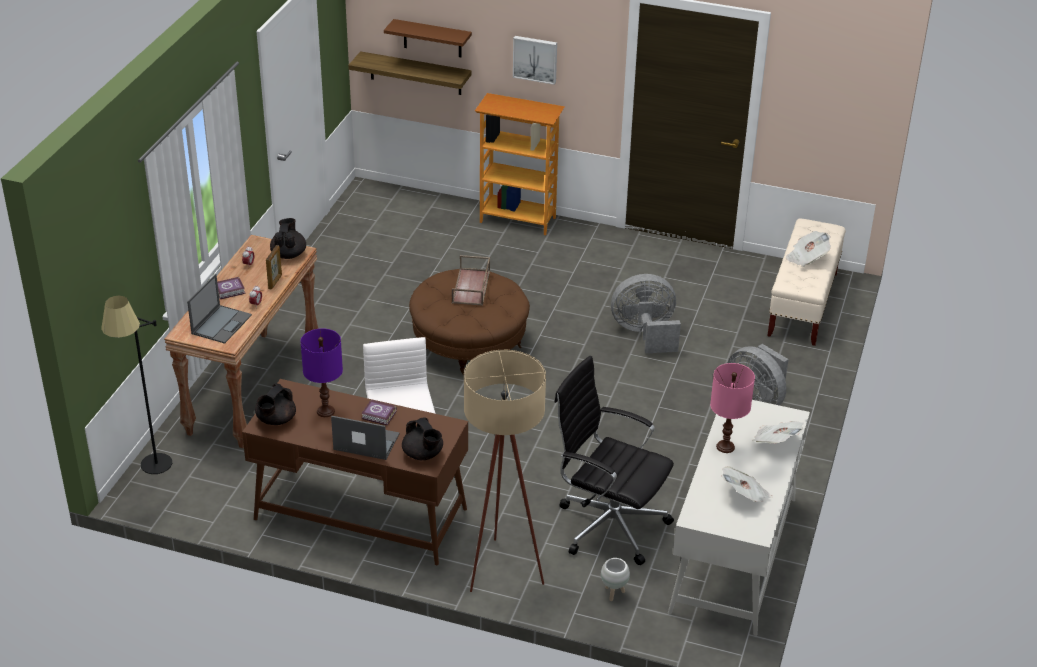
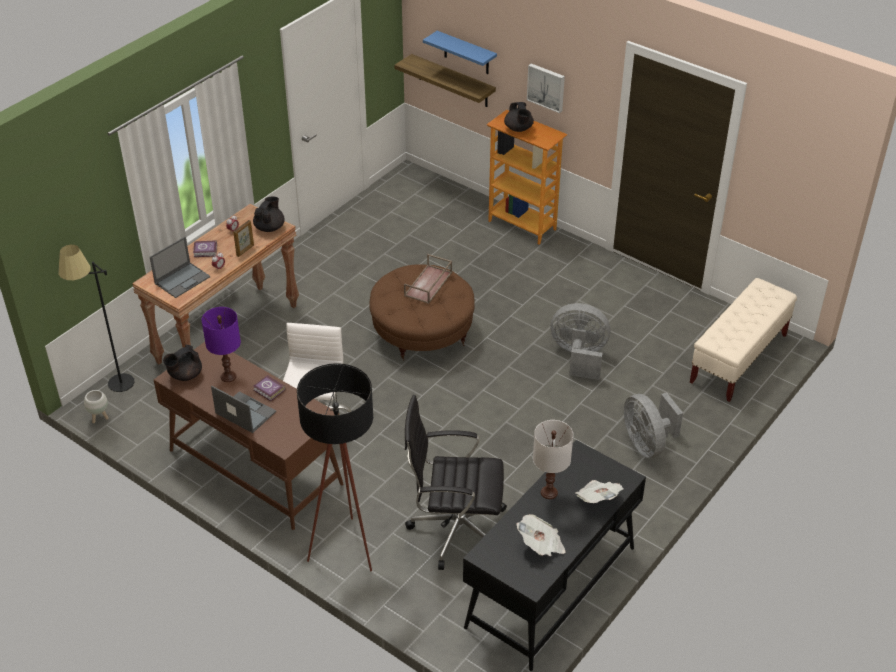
camera: 20 degrees right, 5 degrees up
brown shelf [384,19,472,57] -> blue shelf [423,31,497,74]
black teapot [402,418,443,460] -> black teapot moved to [504,102,534,132]
beige floor lamp [464,350,546,592] -> black floor lamp [297,363,373,571]
black office chair [554,356,674,565] -> black office chair turned 45 degrees counterclockwise [405,395,507,570]
white planter [601,558,630,601] -> white planter moved to [84,390,109,423]
white desk [668,400,810,636] -> black desk [463,440,646,671]
pink table lamp [710,363,755,453] -> white table lamp [533,420,573,499]
newspaper [786,231,831,267] -> none

